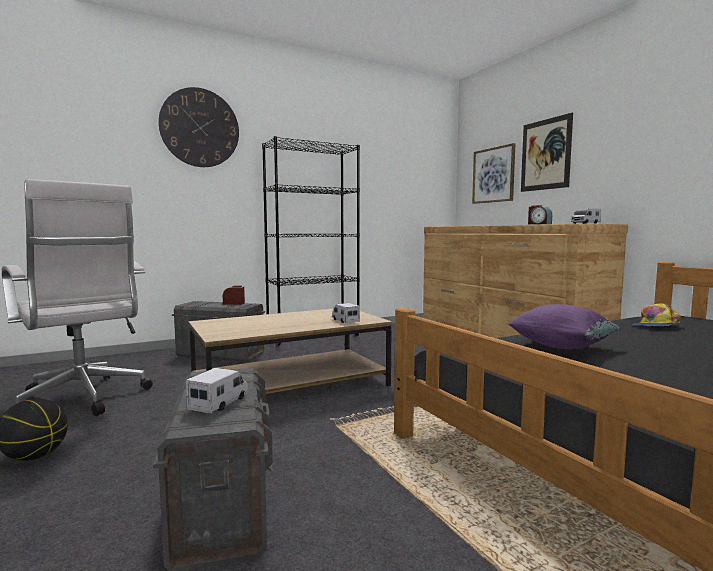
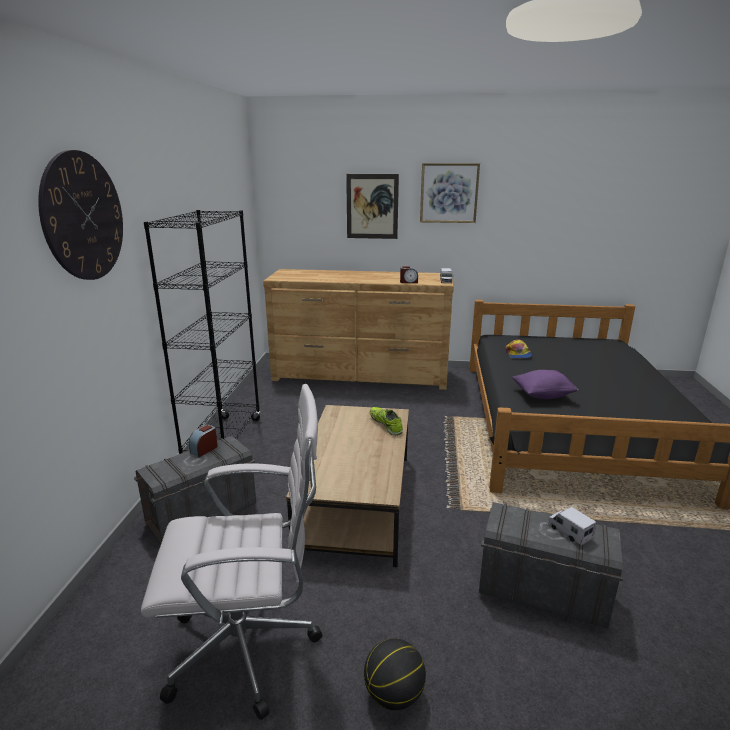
camera: 55 degrees left, 15 degrees up
toy truck [332,303,360,323] -> shoe [370,407,403,435]
picture [472,143,515,204] -> picture moved to [420,163,480,223]

